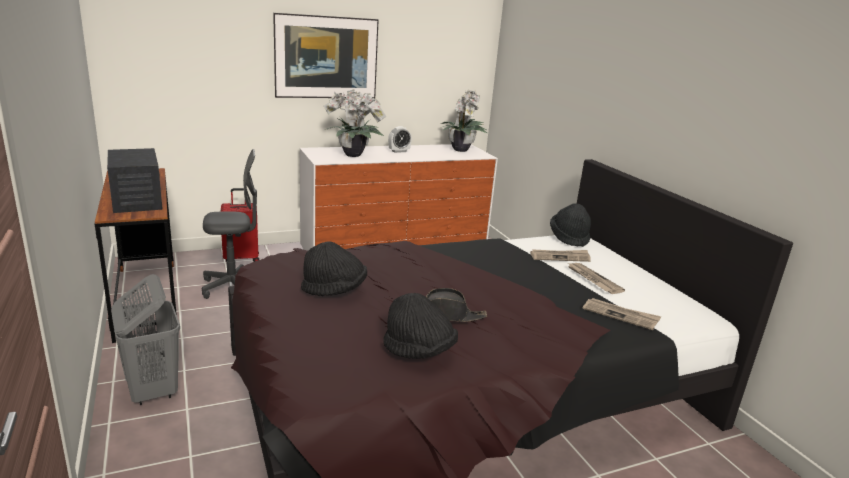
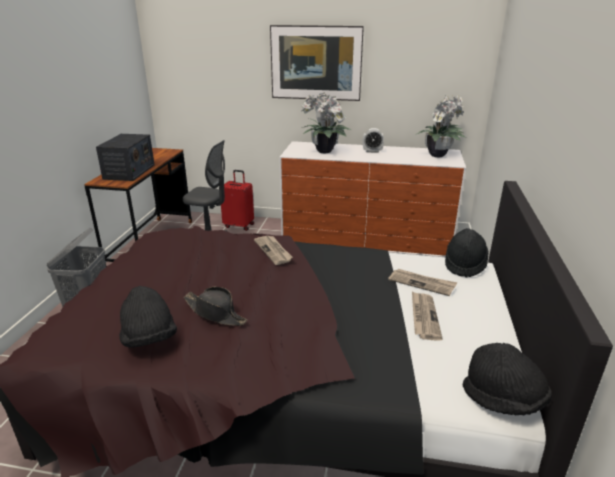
camera: 35 degrees right, 5 degrees up
black hat [301,241,367,296] -> black hat moved to [463,343,552,415]
newspaper [582,298,661,330] -> newspaper moved to [254,236,293,265]

